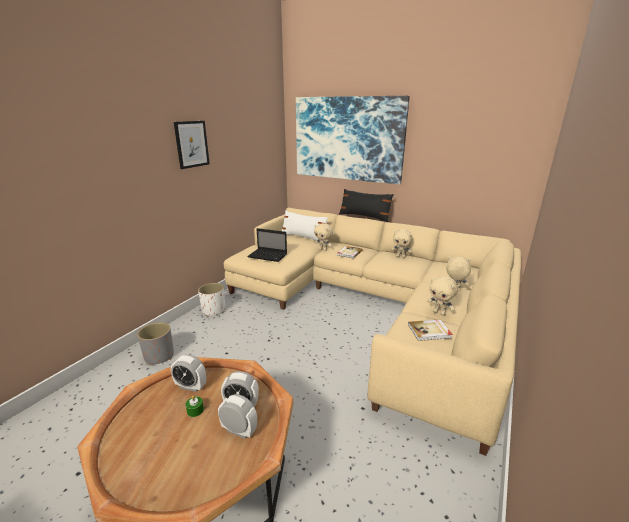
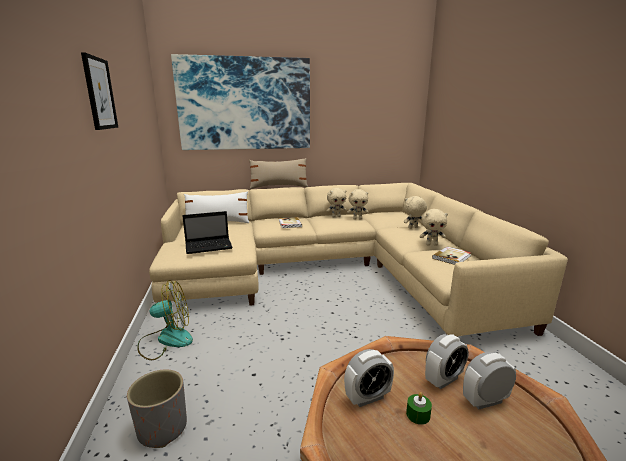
camera: 40 degrees left, 5 degrees down
white planter [198,283,225,316] -> fan [137,280,193,360]
beige plush toy [314,223,333,251] -> beige plush toy moved to [347,189,368,220]
black pillow [339,189,394,222] -> beige pillow [249,158,308,189]

